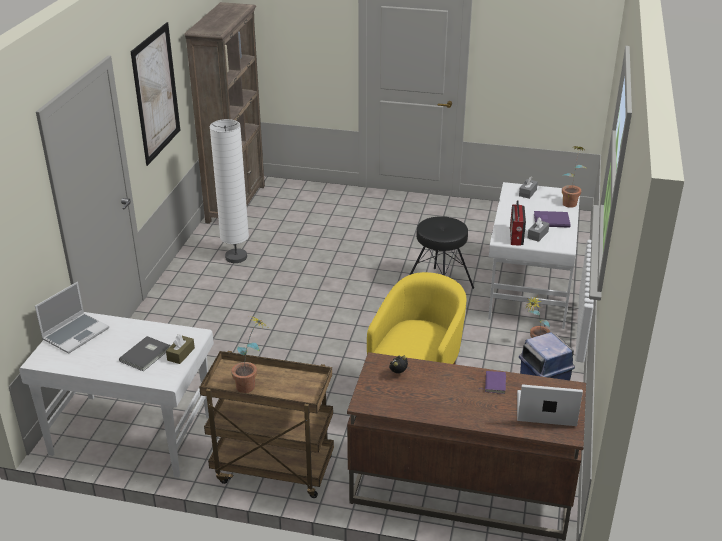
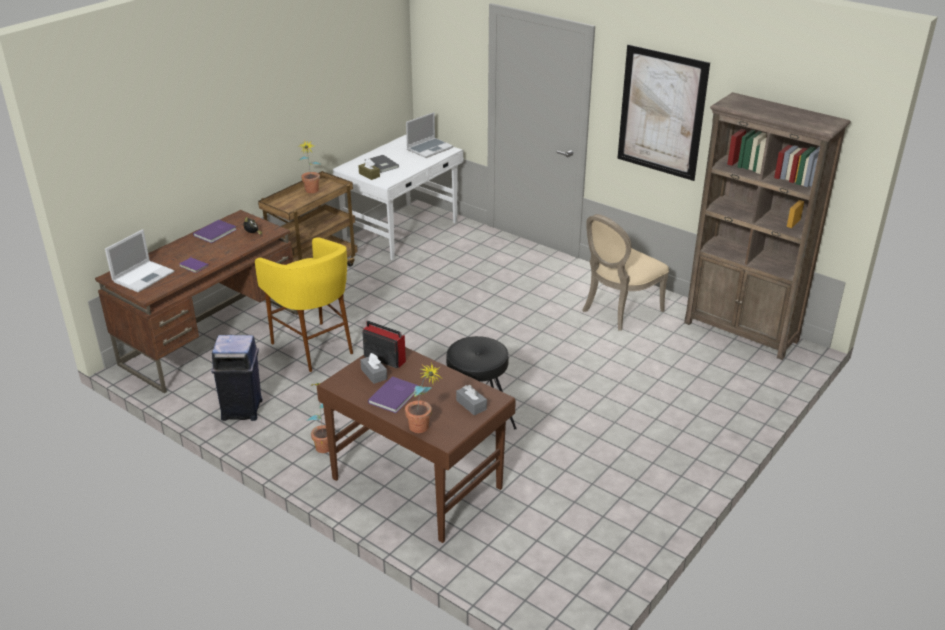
camera: 115 degrees right, 0 degrees up
laptop [35,282,109,354] -> laptop turned 105 degrees counterclockwise [406,112,453,158]
white floor lamp [210,119,249,263] -> beige chair [582,214,669,331]
white desk [488,182,580,329] -> brown desk [317,347,516,543]
none -> purple book [193,220,237,243]

